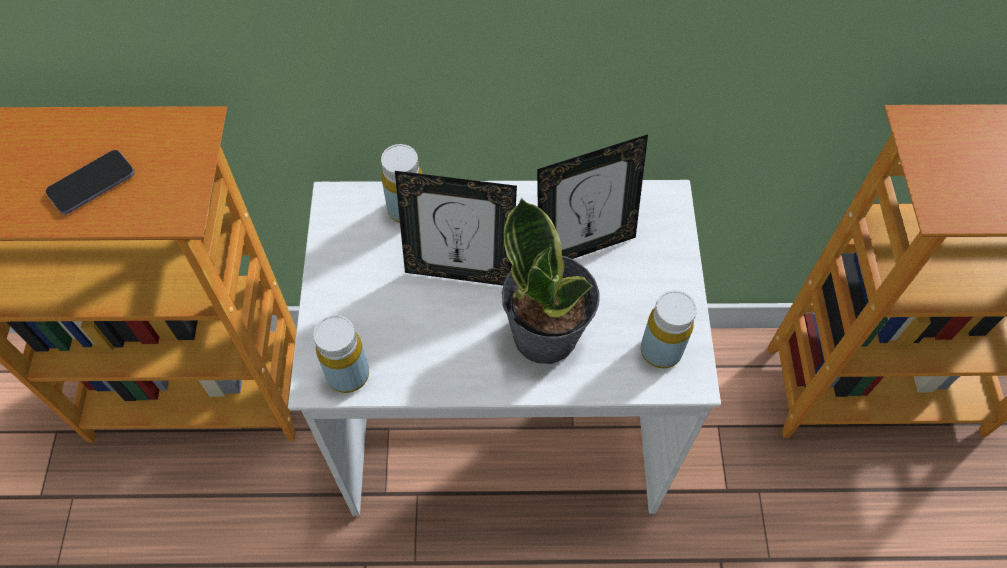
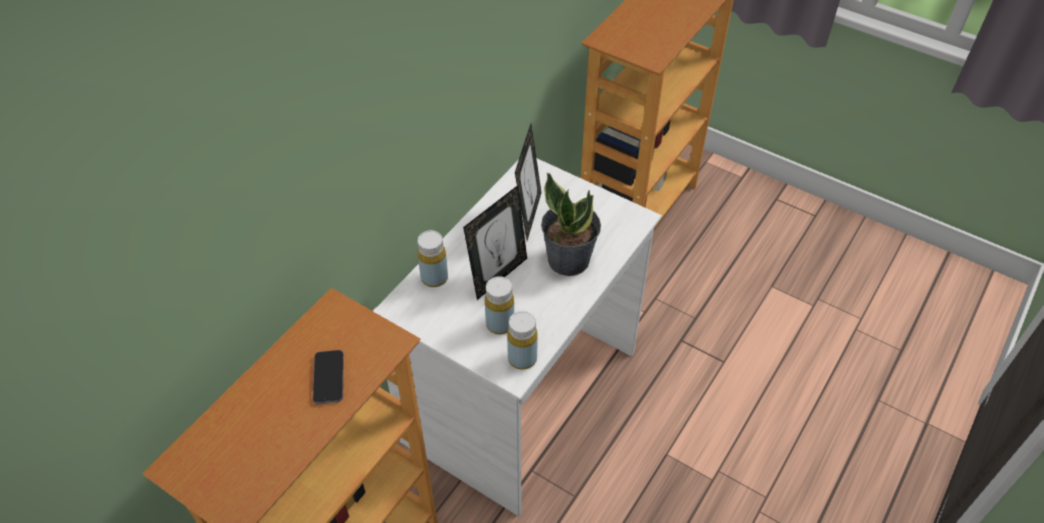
camera: 55 degrees left, 10 degrees down
yellow bottle [641,290,697,368] -> yellow bottle moved to [485,276,514,334]

